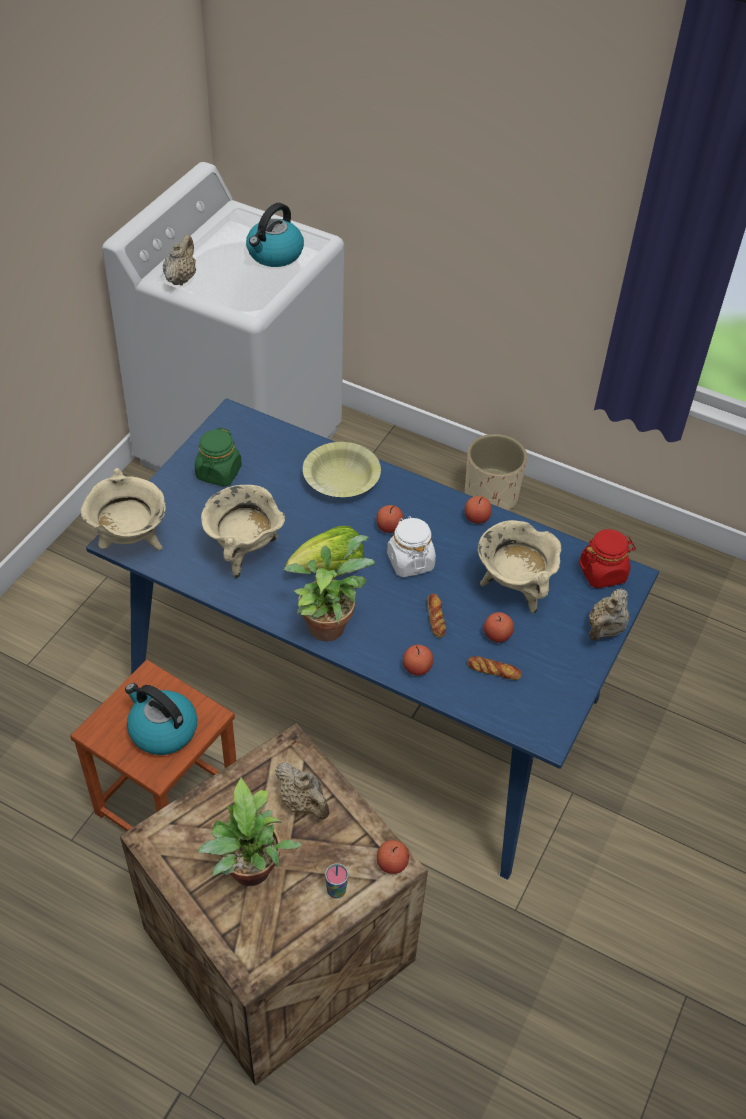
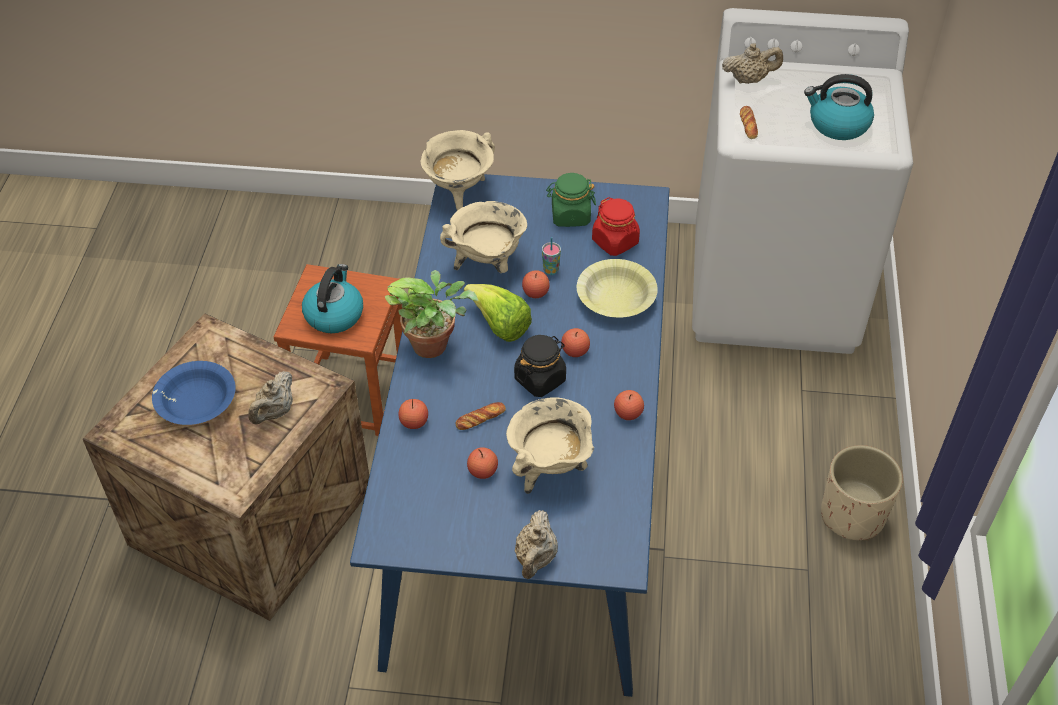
camera: 70 degrees right, 0 degrees up
potted plant [198,777,302,886] -> blue bowl [152,361,236,425]
cup [325,863,348,899] -> cup moved to [542,237,561,275]
apple [377,840,409,874] -> apple moved to [522,270,549,298]
white jar [387,516,436,577] -> black jar [514,335,566,397]
bread [467,656,521,680] -> bread moved to [740,106,758,139]
red jar [579,529,636,588] -> red jar moved to [592,197,640,256]
beige teapot [589,588,629,640] -> beige teapot turned 90 degrees counterclockwise [514,510,558,579]

